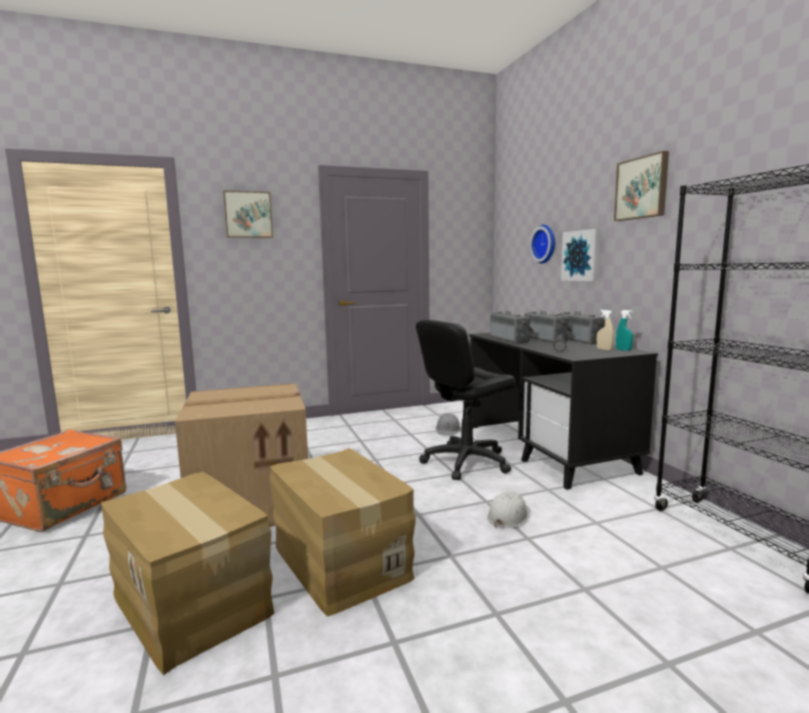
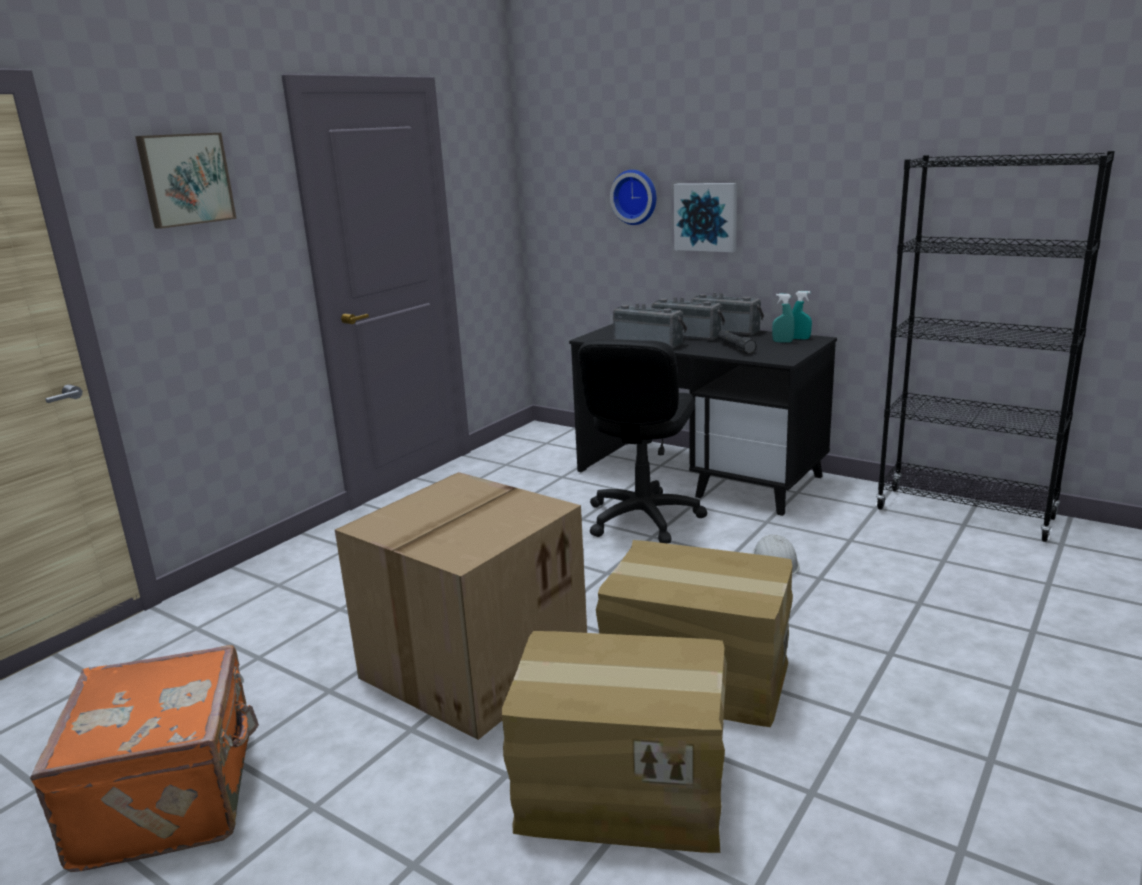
camera: 35 degrees left, 10 degrees up
grey hard hat [436,413,461,435] -> none
beige spray bottle [597,310,614,351] -> turquoise spray bottle [772,294,794,343]
picture [614,151,669,221] -> none

